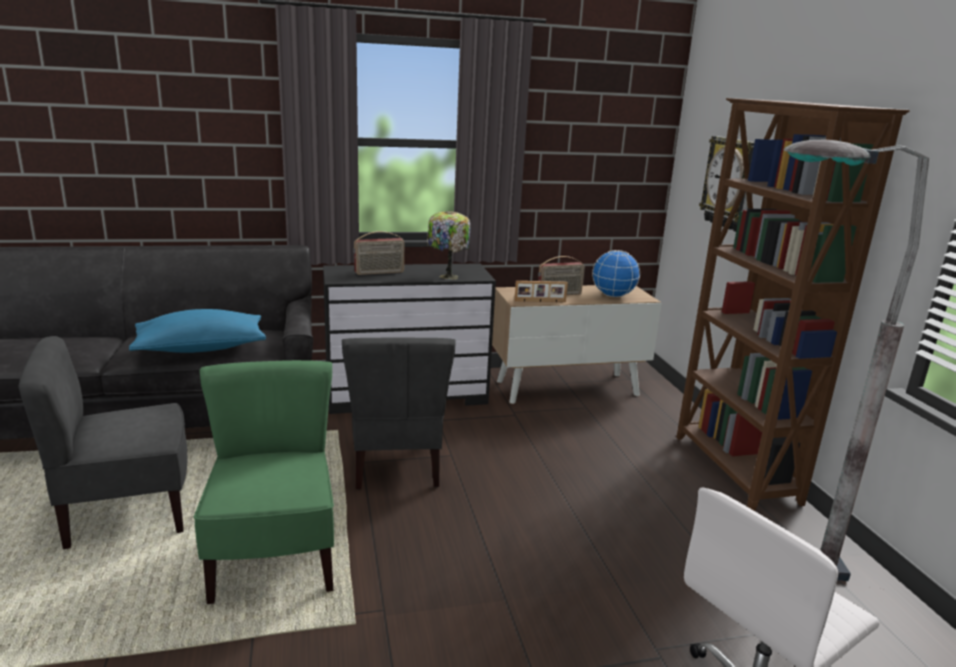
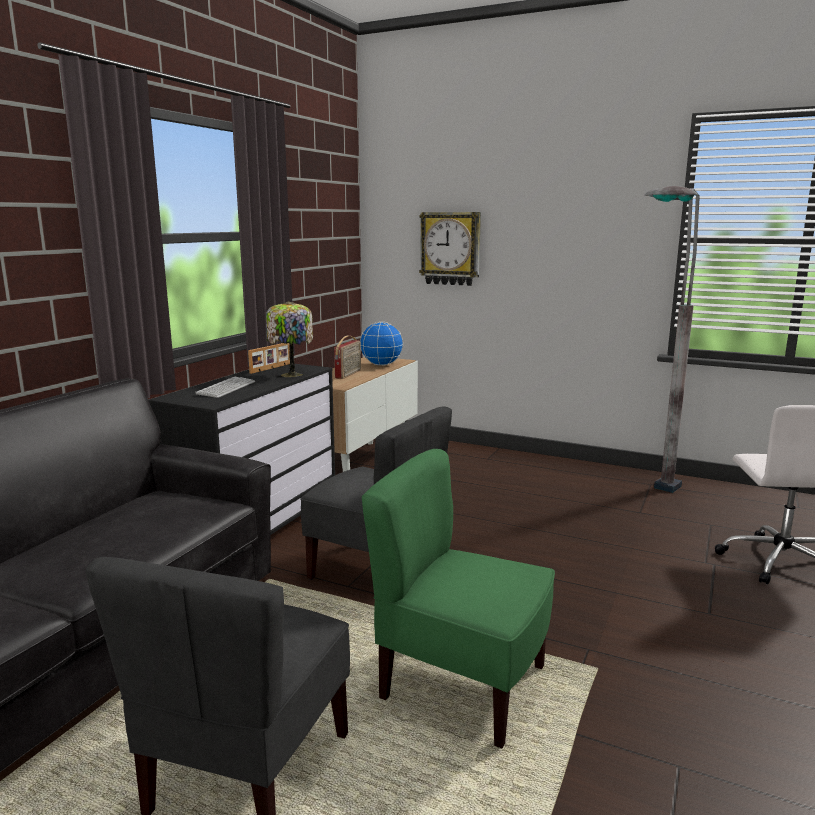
camera: 50 degrees left, 5 degrees down
blue pillow [129,309,266,353] -> none
radio [354,231,404,275] -> keyboard [195,377,255,398]
picture frame [514,281,568,302] -> picture frame moved to [248,343,290,374]
brown bookcase [676,98,910,511] -> none

